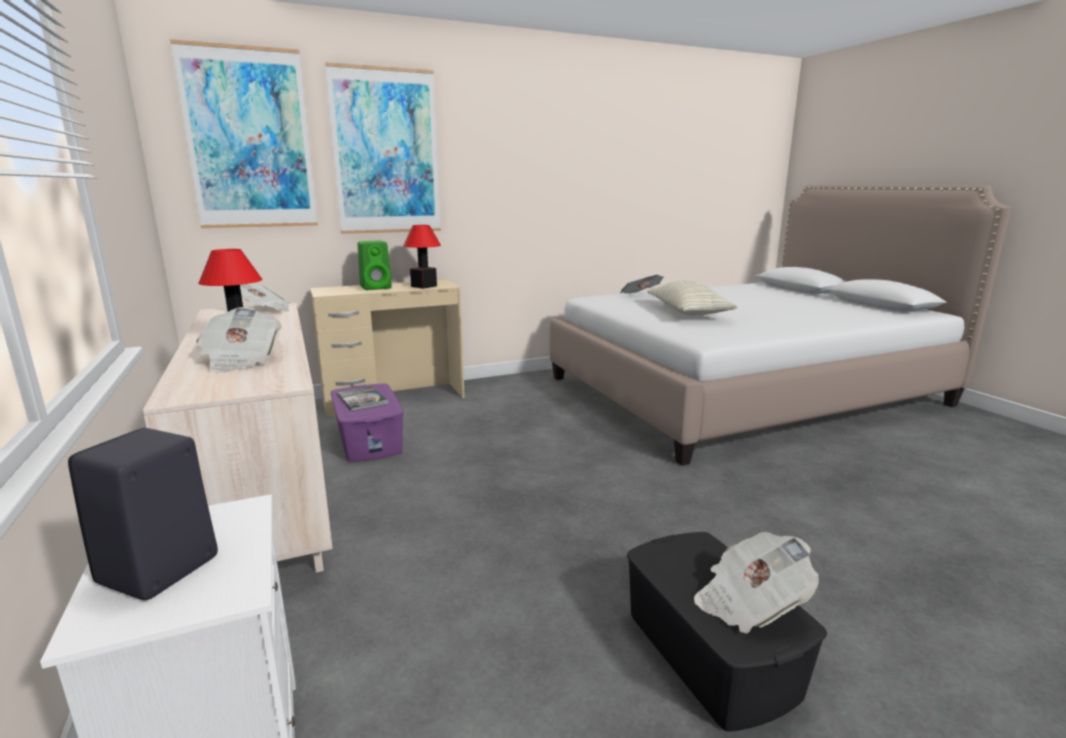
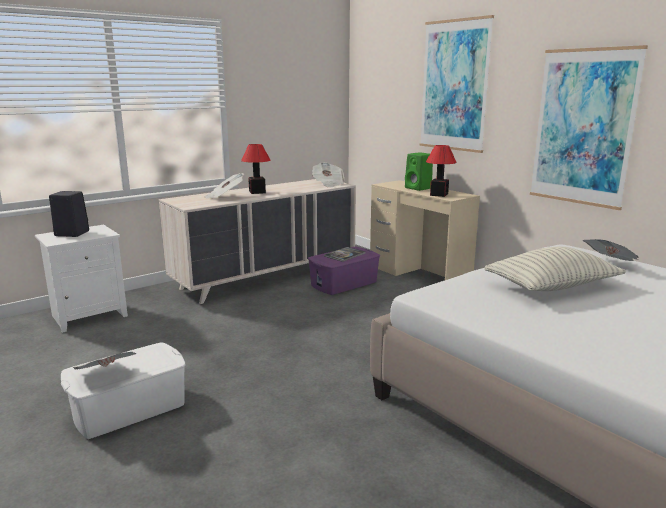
camera: 75 degrees right, 0 degrees up
picture [170,39,318,228] -> picture moved to [530,45,648,210]
black storage box [627,532,827,732] -> white storage box [61,342,185,439]

